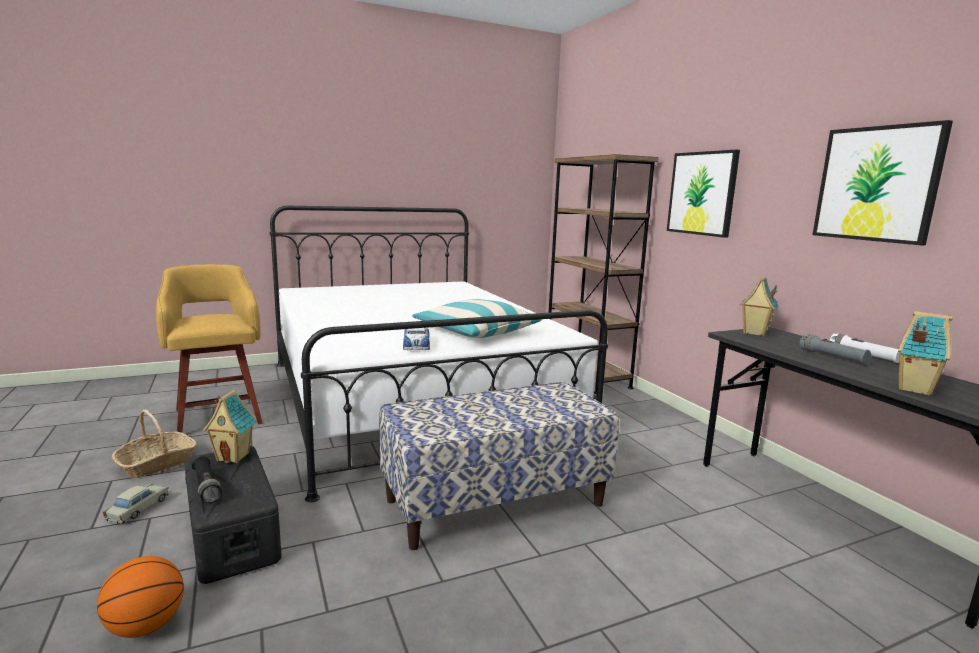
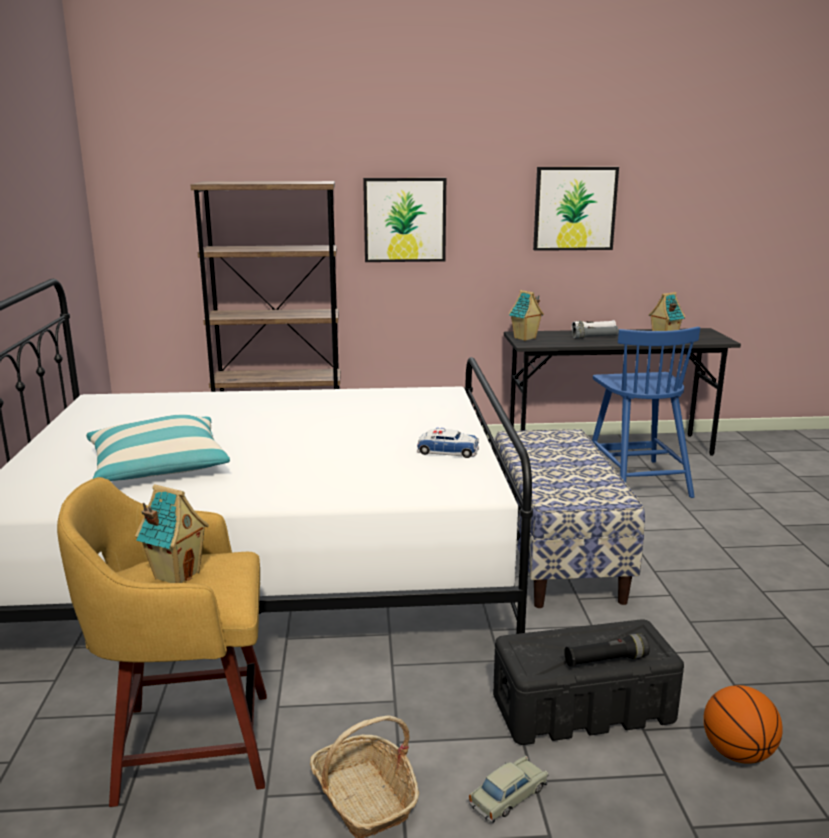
camera: 70 degrees left, 5 degrees up
beige toy car [103,483,169,524] -> beige toy car turned 105 degrees clockwise [469,755,549,823]
toy house [203,390,257,463] -> toy house moved to [135,484,209,583]
pillow [412,299,542,338] -> pillow moved to [86,415,230,481]
none -> blue chair [592,327,700,498]

